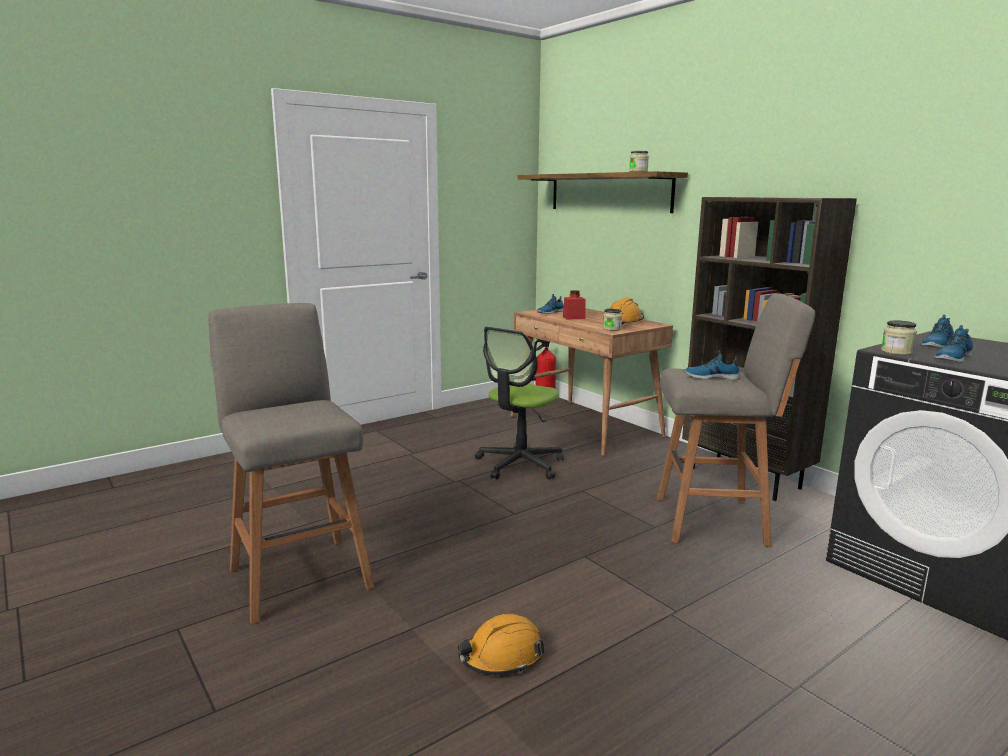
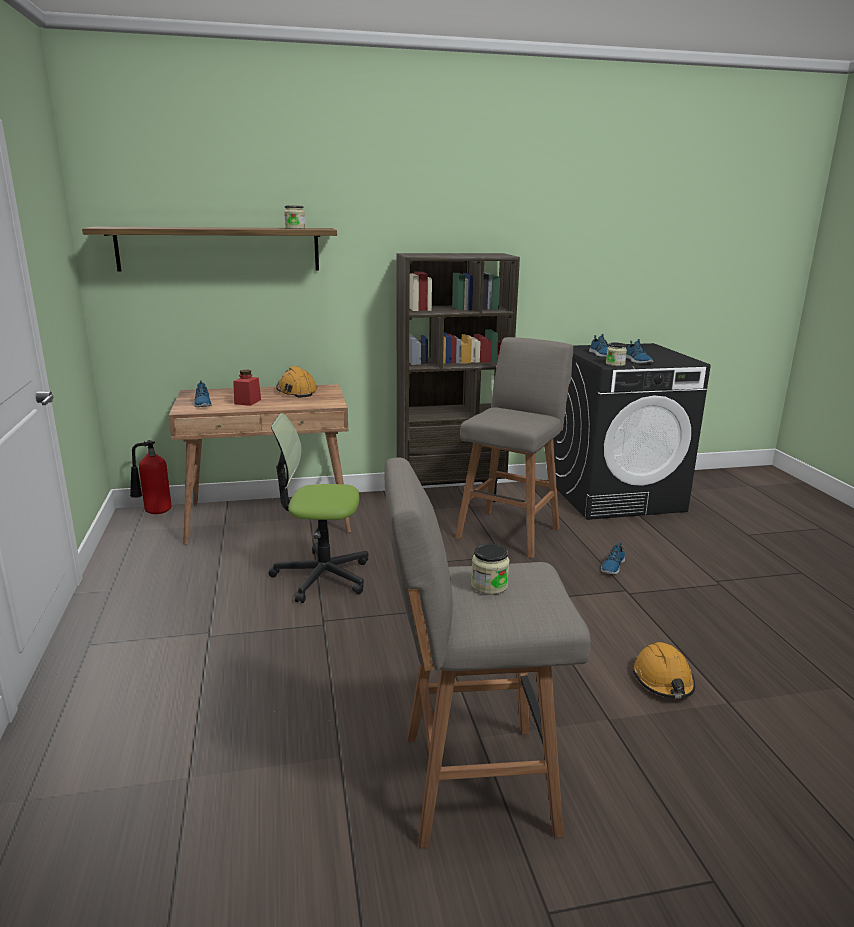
camera: 65 degrees left, 5 degrees up
office chair [475,327,564,479] -> office chair turned 120 degrees clockwise [269,413,368,603]
jar [603,309,622,331] -> jar moved to [471,544,509,595]
shoe [685,350,740,380] -> shoe moved to [601,542,625,574]

